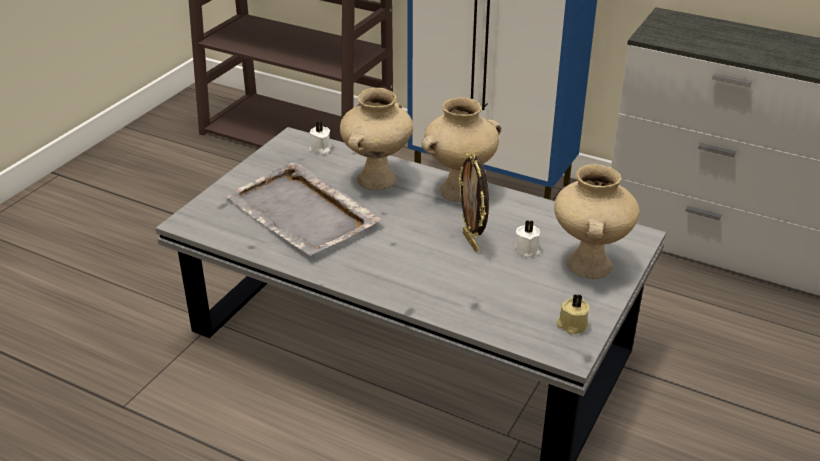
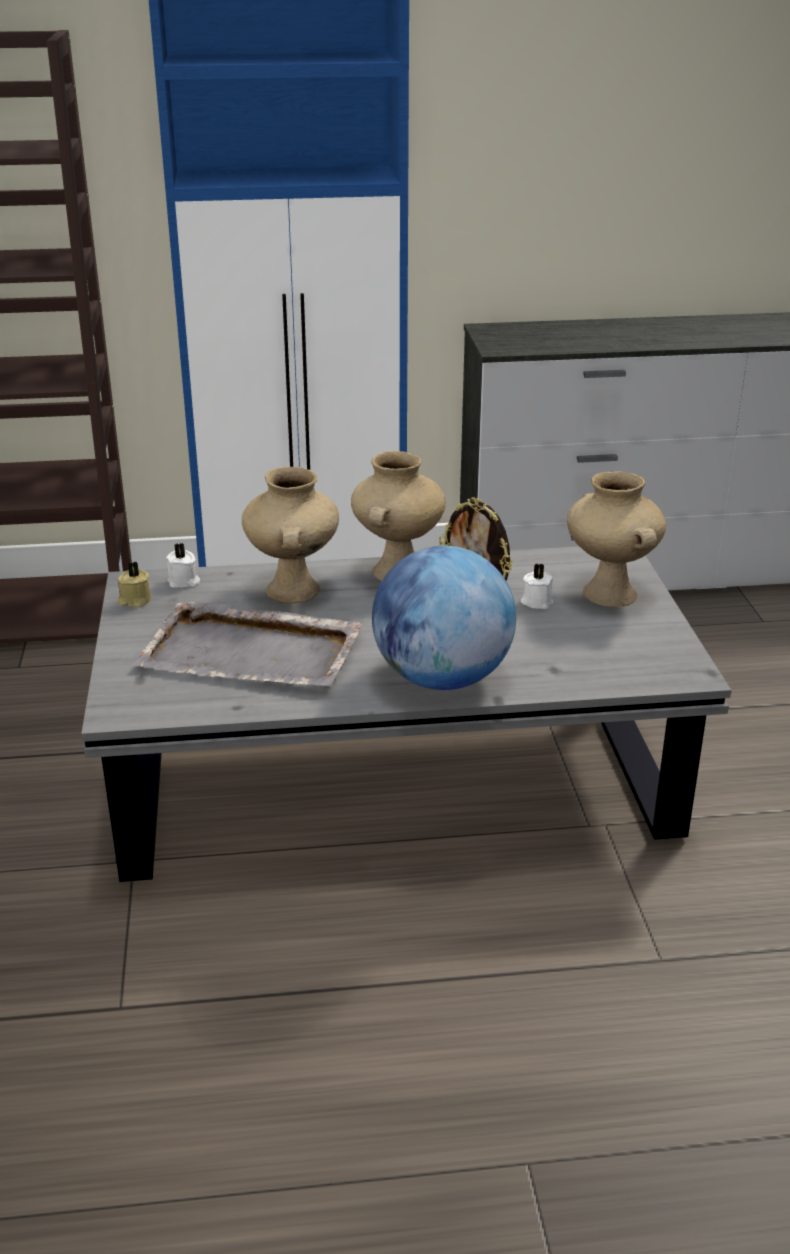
camera: 35 degrees left, 5 degrees down
beige candle [557,294,590,335] -> beige candle moved to [118,562,151,608]
none -> globe [372,546,516,690]

